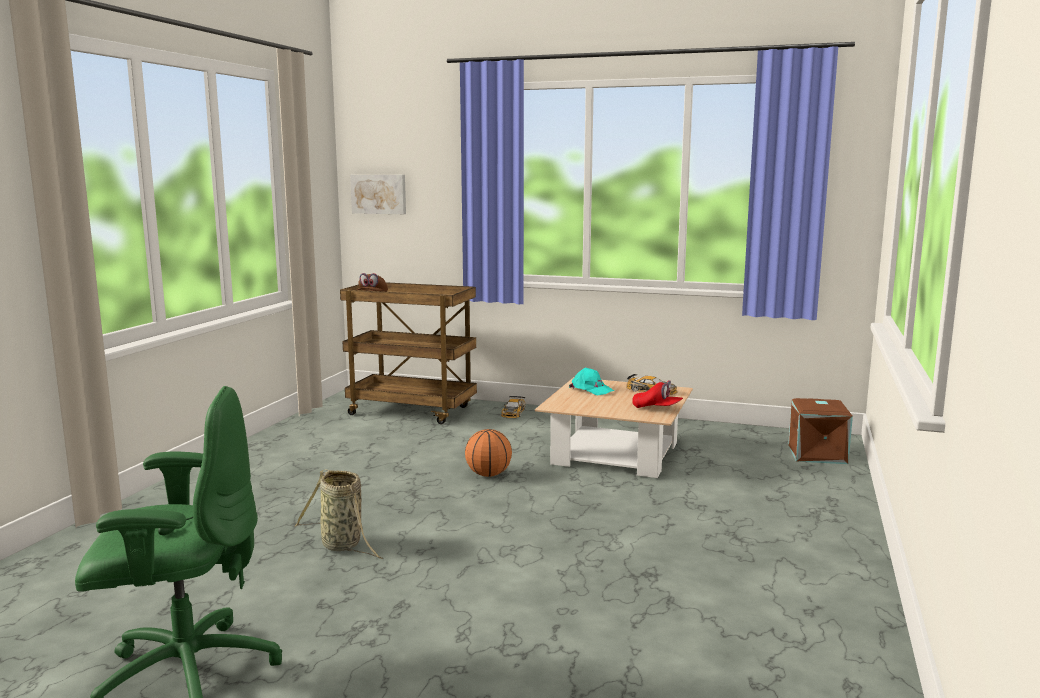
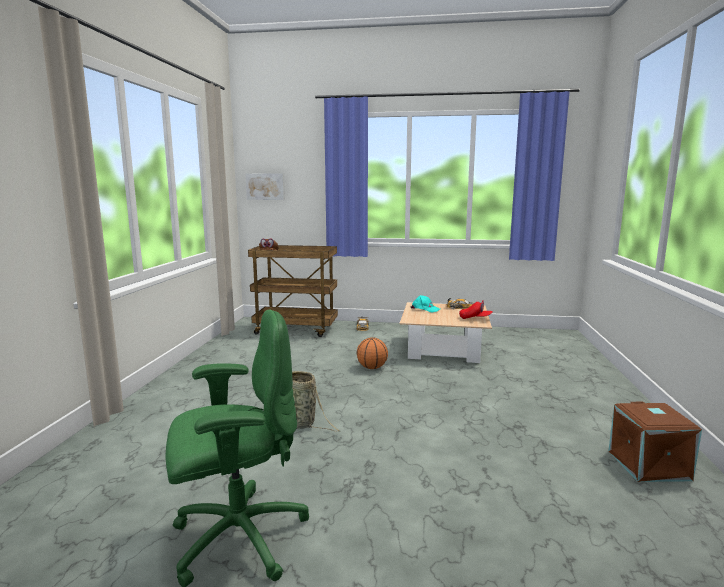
camera: 10 degrees left, 0 degrees up
brown storage box [788,398,853,464] -> brown storage box moved to [608,402,702,482]

